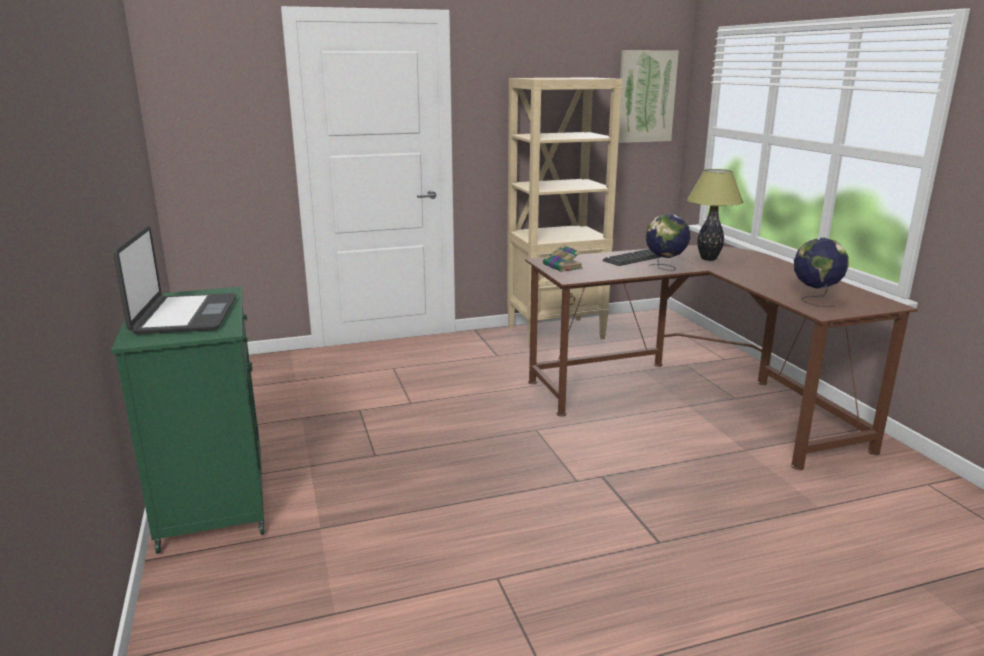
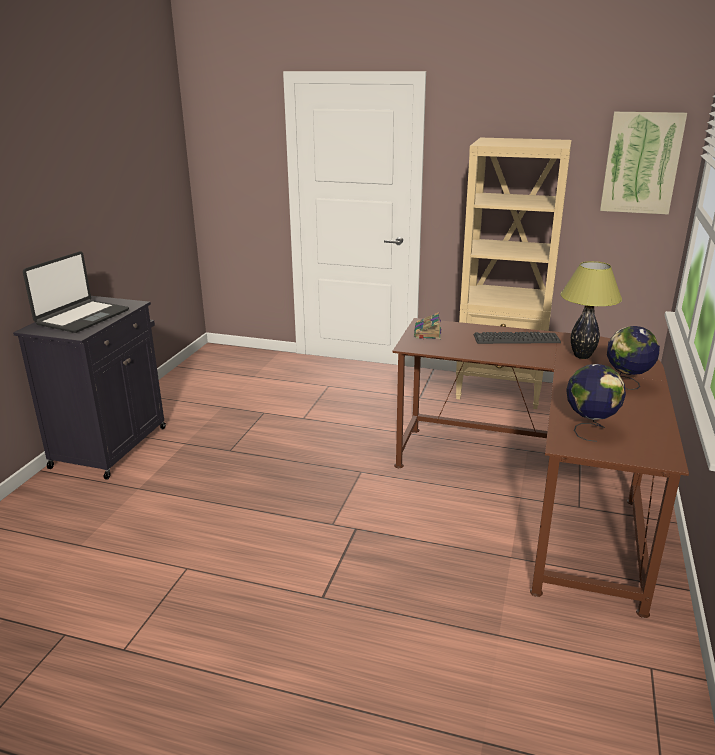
camera: 35 degrees right, 5 degrees up
green cabinet [111,286,264,554] -> black cabinet [13,296,166,480]
globe [646,214,690,271] -> globe moved to [607,326,660,390]

